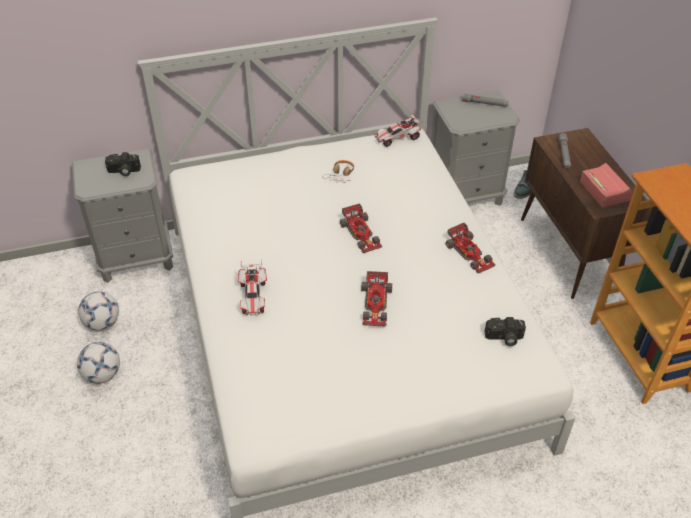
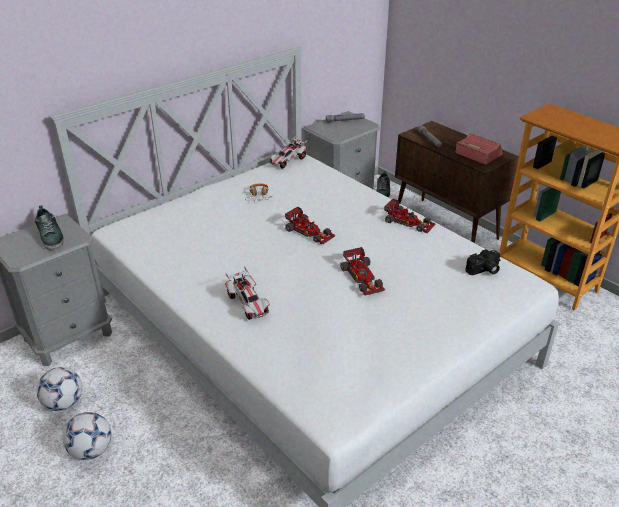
camera: 25 degrees left, 10 degrees down
camera [105,152,141,176] -> shoe [35,205,64,250]

